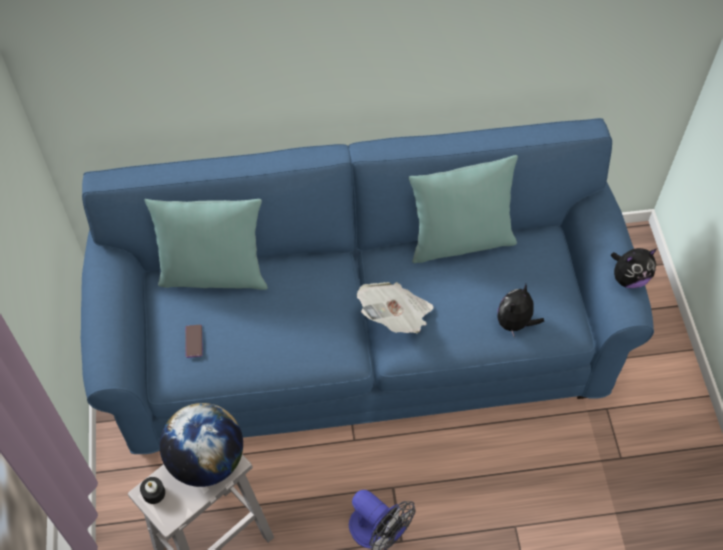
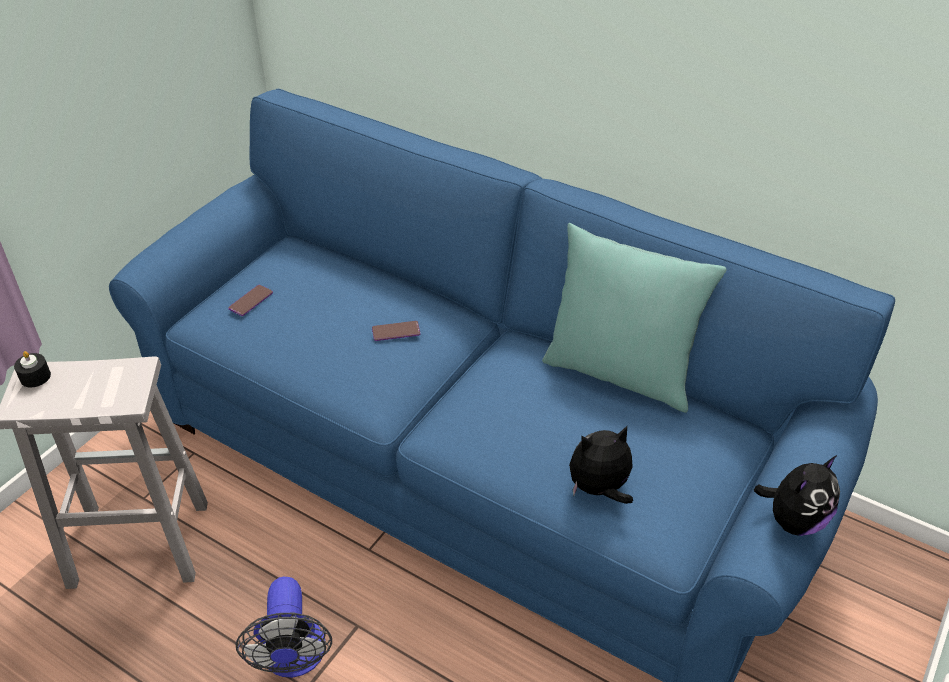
camera: 40 degrees right, 15 degrees down
turquoise pillow [144,199,268,290] -> none
globe [160,403,243,487] -> none
newspaper [357,282,434,333] -> none
plush toy [611,248,657,288] -> plush toy turned 60 degrees counterclockwise [754,455,840,536]
none -> phone [372,321,421,341]

